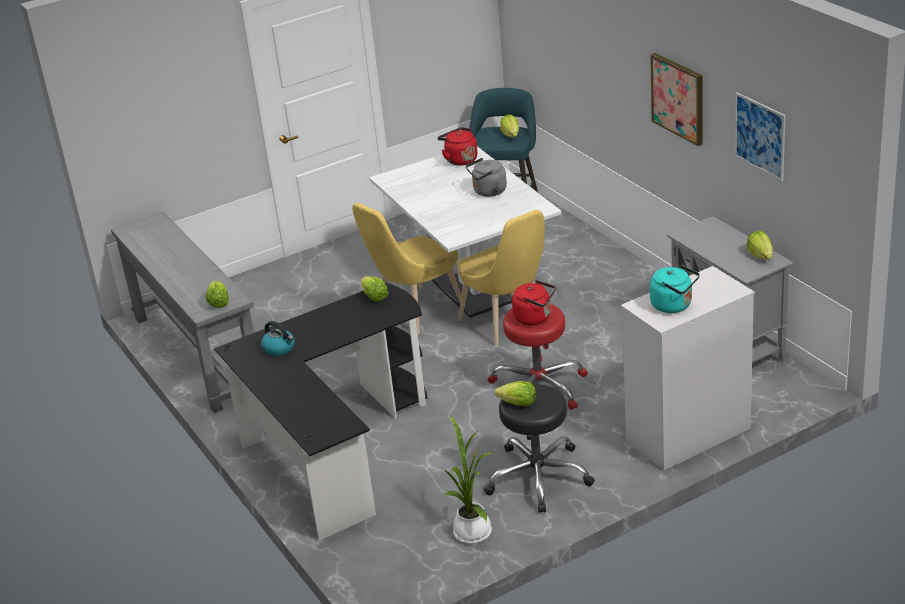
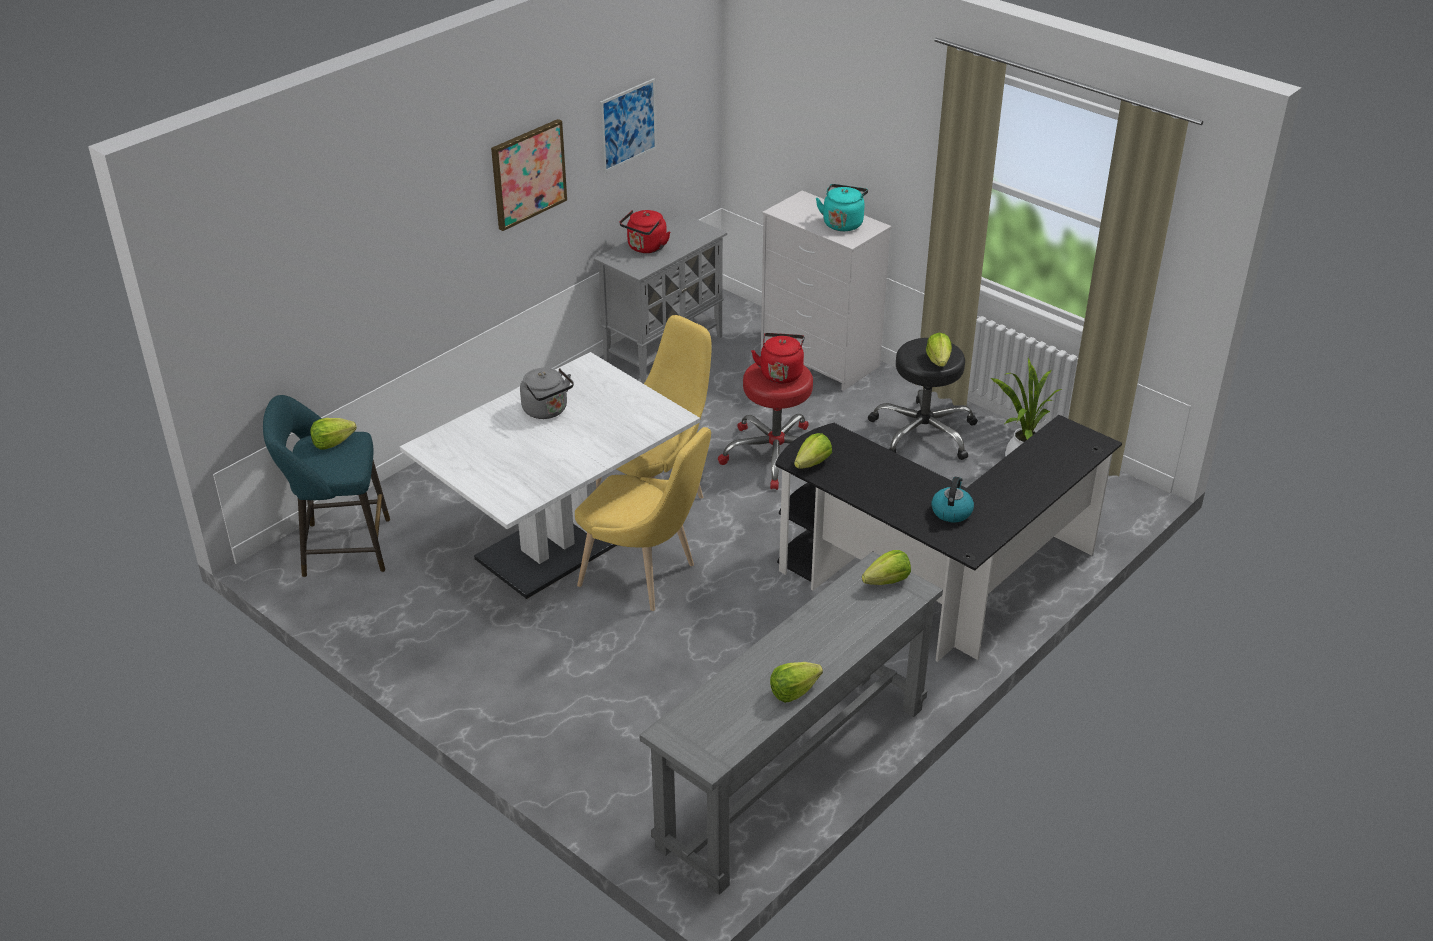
camera: 110 degrees left, 5 degrees up
red kettle [438,127,478,166] -> red kettle moved to [619,210,670,253]
lettuce [746,231,773,260] -> lettuce moved to [770,662,823,703]

